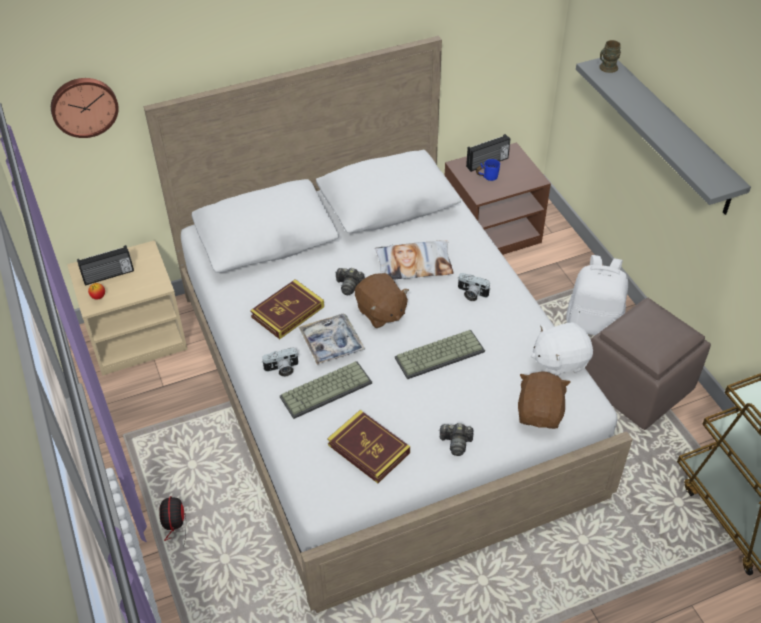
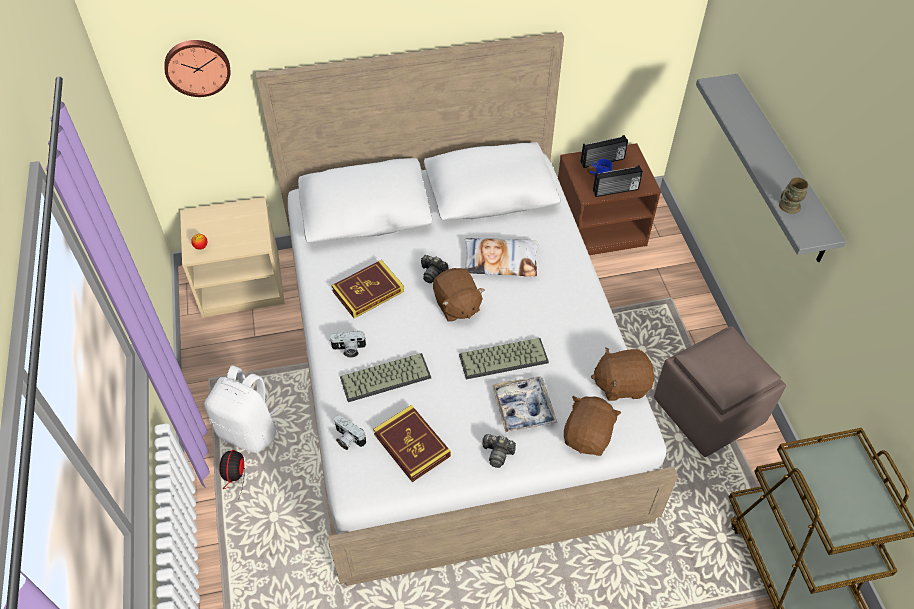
camera: 10 degrees right, 5 degrees up
radio [77,245,134,286] -> radio moved to [593,165,643,197]
tray [299,313,365,365] -> tray moved to [492,376,558,432]
camera [458,273,491,301] -> camera moved to [334,415,366,450]
white plush toy [531,322,593,376] -> brown plush toy [591,347,654,401]
white backpack [566,255,628,335] -> white backpack moved to [204,366,279,453]
brown mug [599,40,621,73] -> brown mug moved to [779,178,808,214]

